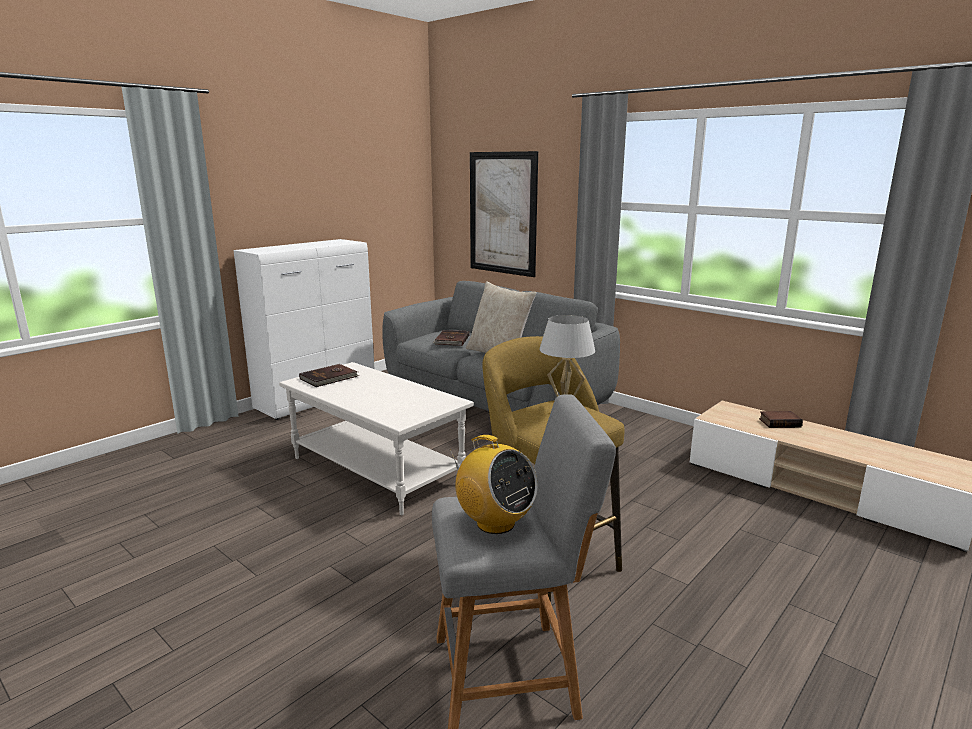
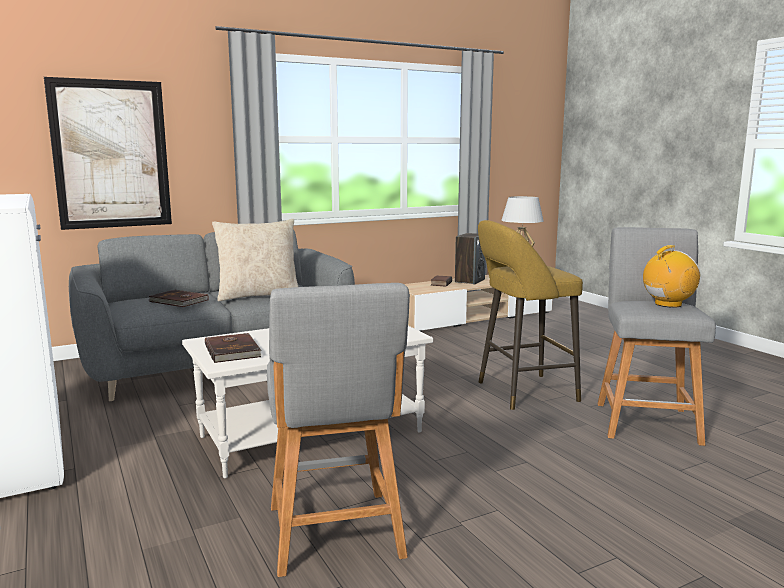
camera: 70 degrees left, 5 degrees down
none -> grey stool [267,283,410,577]
none -> speaker [455,233,486,285]

